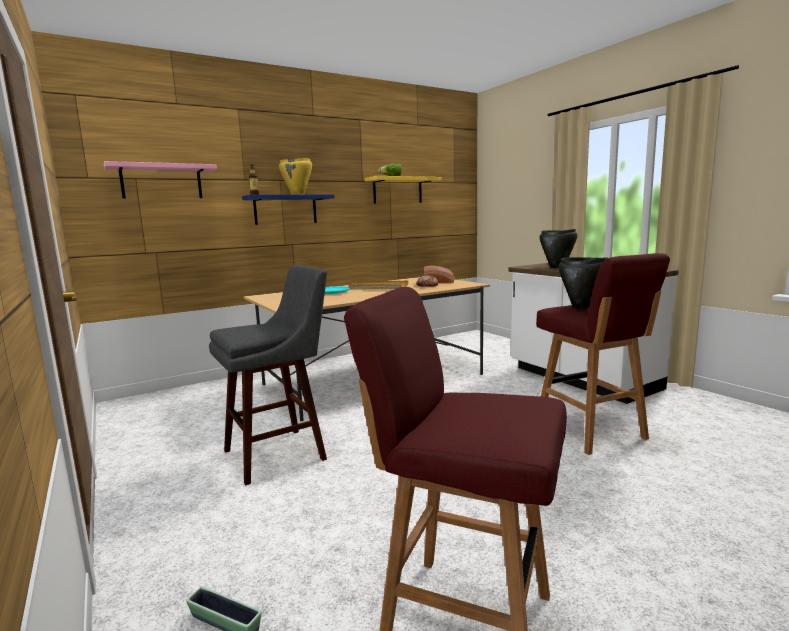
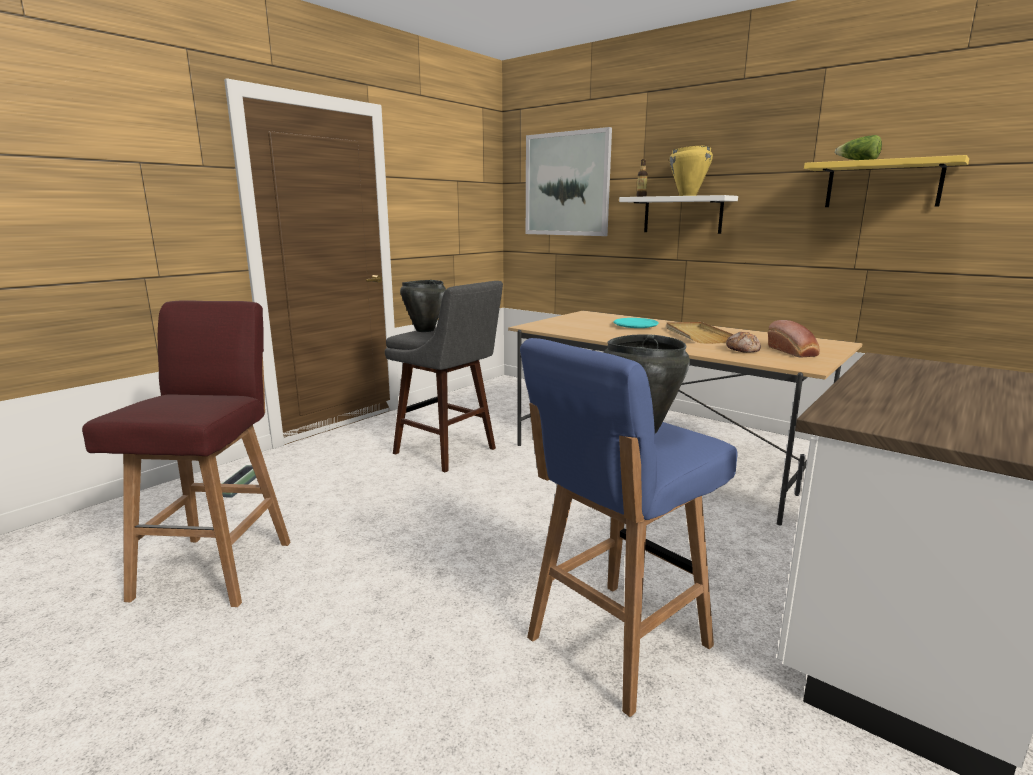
camera: 70 degrees right, 5 degrees up
pink shelf [104,161,217,199] -> picture [526,127,612,236]
blue shelf [242,194,334,225] -> white shelf [619,195,738,234]
red stool [536,253,670,455] -> blue stool [520,338,738,717]
black cooking pot [539,229,578,268] -> black cooking pot moved to [400,280,446,332]

